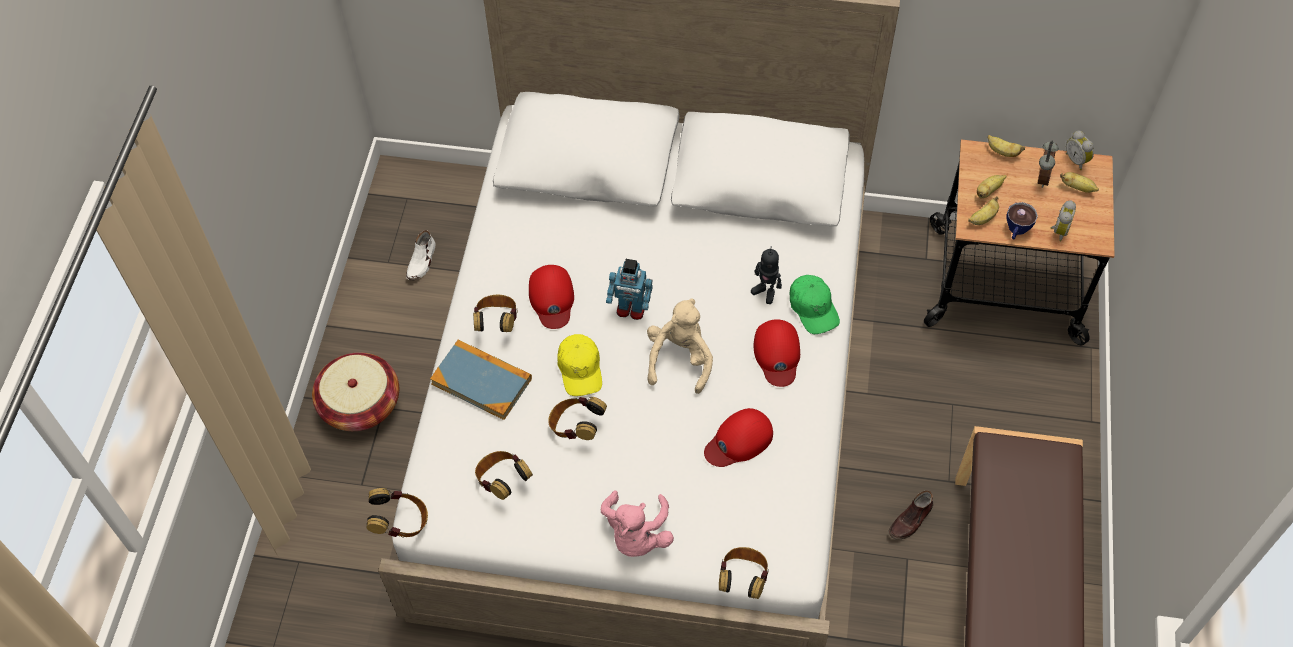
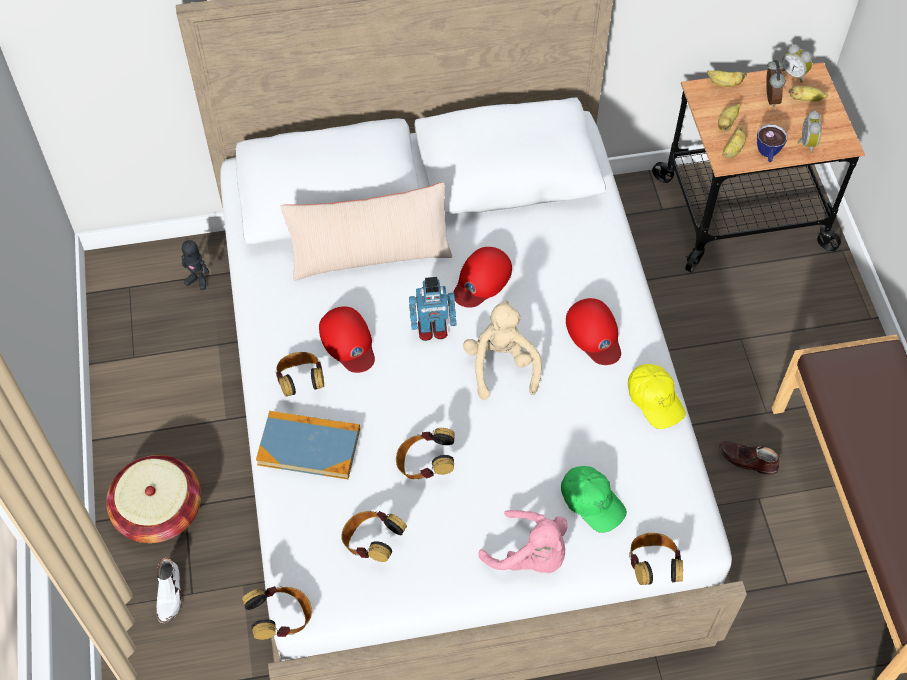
camera: 20 degrees left, 0 degrees up
white shoe [406,230,435,280] -> white shoe moved to [157,558,181,623]
yellow cap [557,334,602,396] -> yellow cap moved to [628,364,686,429]
pink plush toy [601,490,674,557] -> pink plush toy turned 45 degrees counterclockwise [479,510,567,573]
red cap [704,408,773,467] -> red cap moved to [453,247,512,308]
toy robot [751,247,782,304] -> toy robot moved to [181,238,209,290]
green cap [790,275,840,334] -> green cap moved to [561,466,627,533]
brown shoe [889,490,933,539] -> brown shoe turned 90 degrees clockwise [719,441,779,475]
none -> beige pillow [281,182,452,281]

